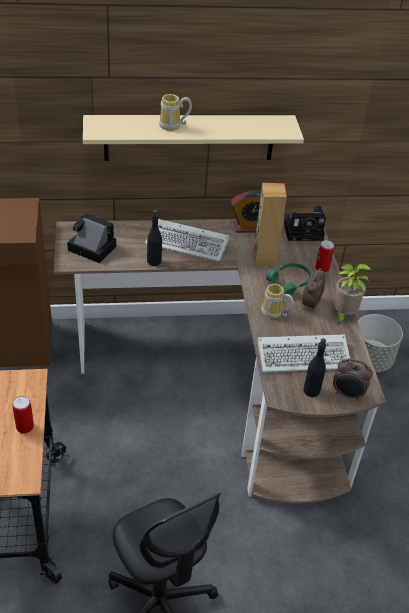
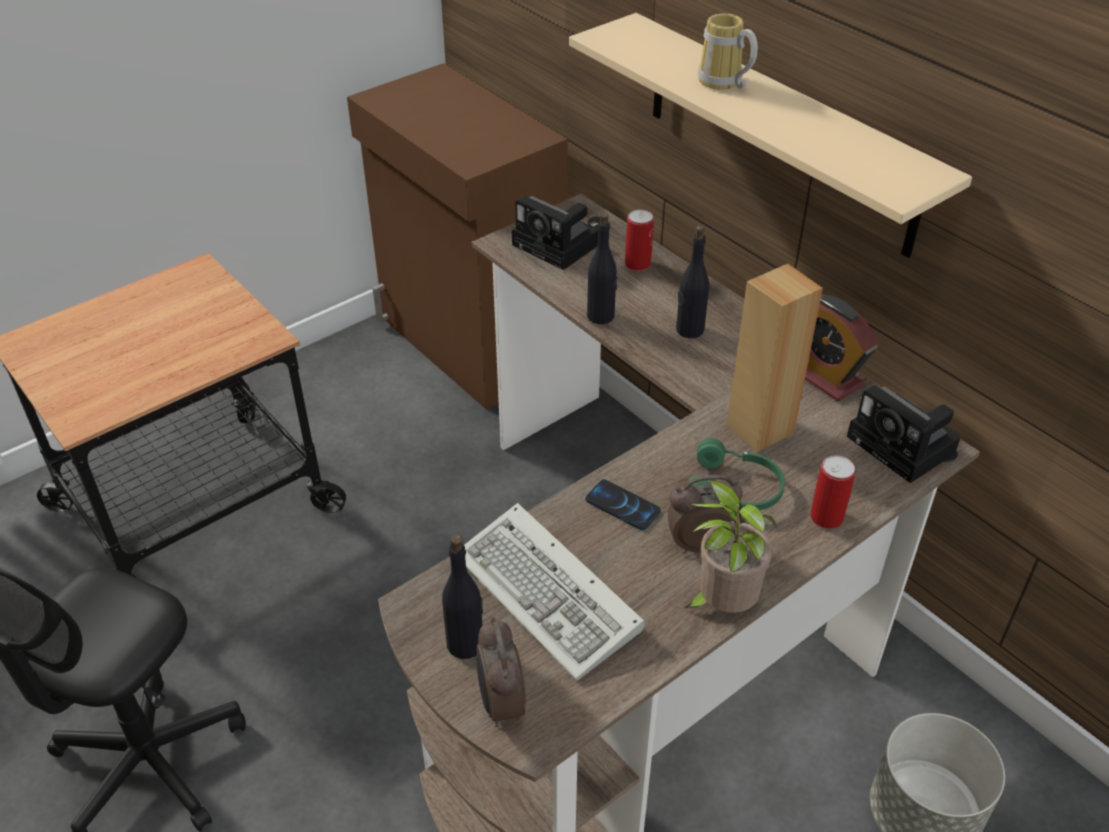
camera: 60 degrees right, 0 degrees up
can [12,396,34,433] -> can moved to [625,209,654,271]
camera [67,213,116,263] -> camera turned 135 degrees clockwise [512,196,598,270]
keyboard [145,219,229,262] -> black bottle [676,226,709,338]
mug [261,284,294,319] -> phone [585,479,661,530]

